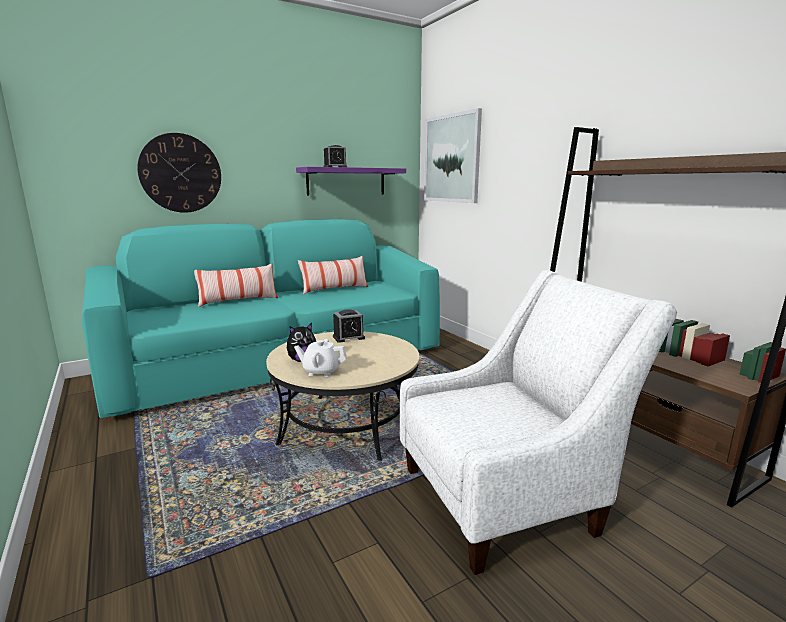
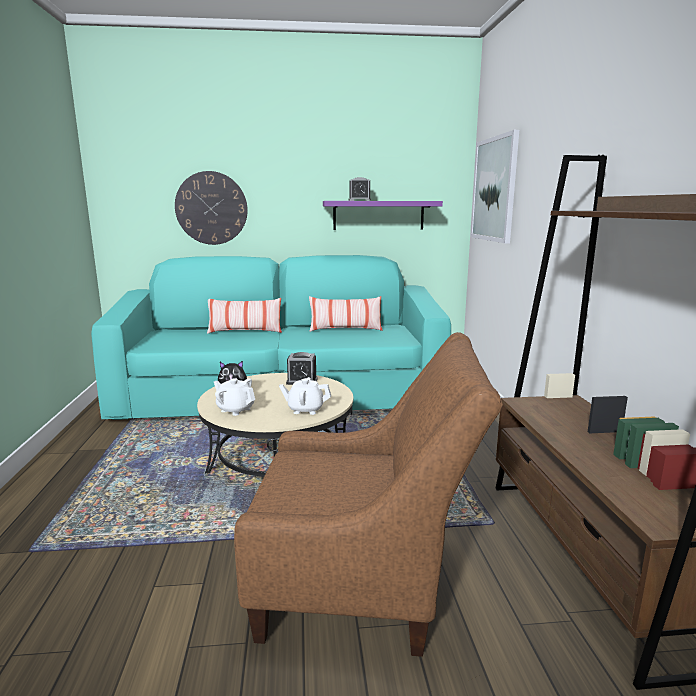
camera: 25 degrees right, 0 degrees up
white armchair [400,270,677,575] -> brown armchair [234,332,503,657]
none -> white teapot [279,377,331,415]

